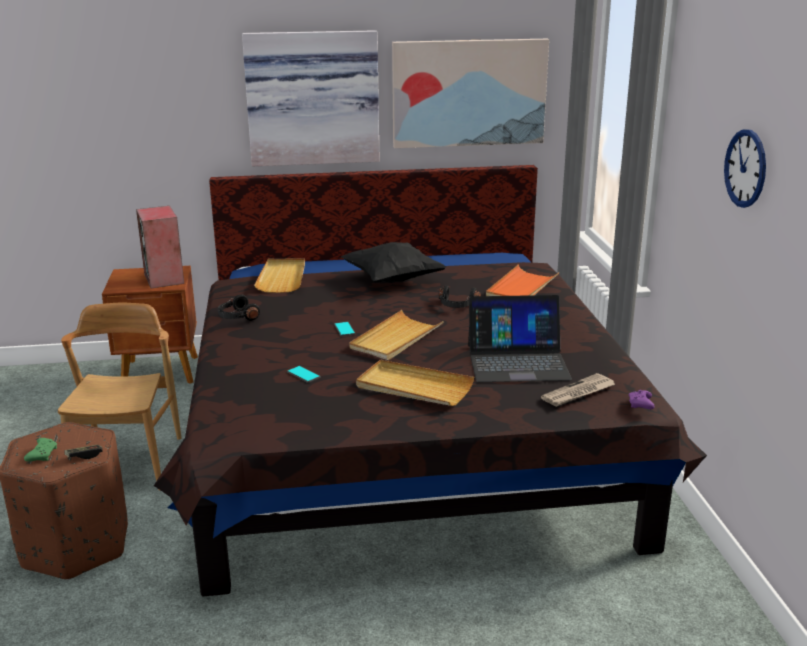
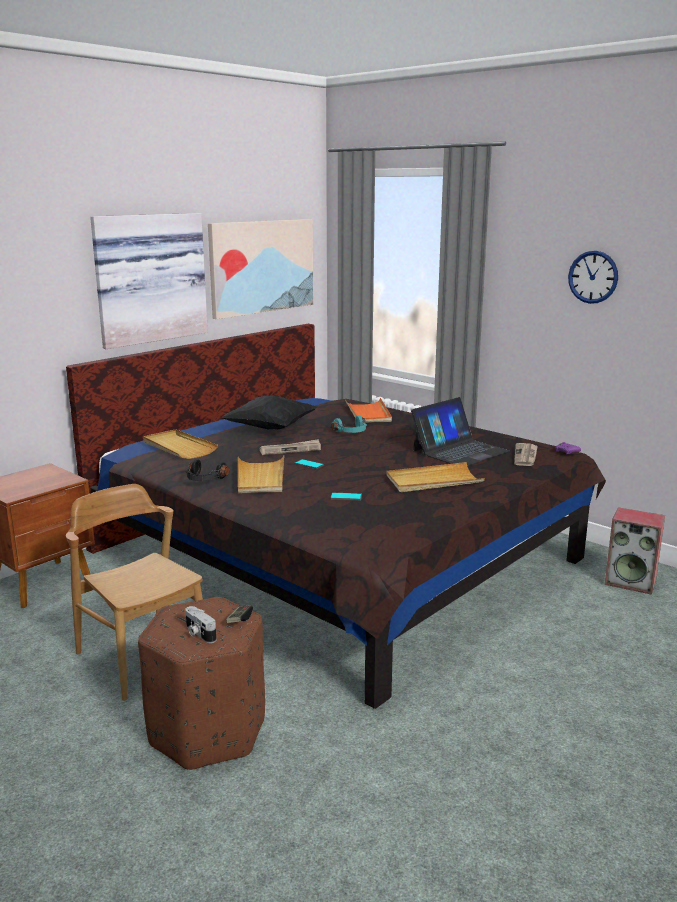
camera: 40 degrees left, 5 degrees down
green game controller [24,438,57,462] -> camera [185,606,216,643]
speaker [136,206,184,288] -> speaker moved to [605,507,665,595]
beige tray [349,310,444,360] -> beige tray moved to [238,456,284,493]
black headphones [439,285,481,308] -> turquoise headphones [331,415,367,433]
none -> newspaper [259,439,321,455]

